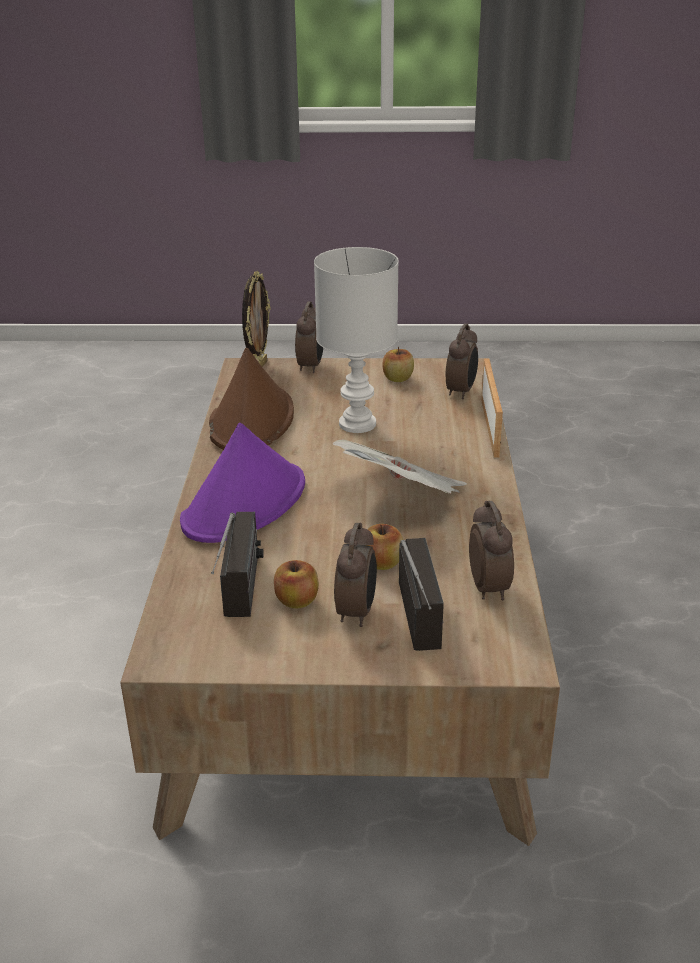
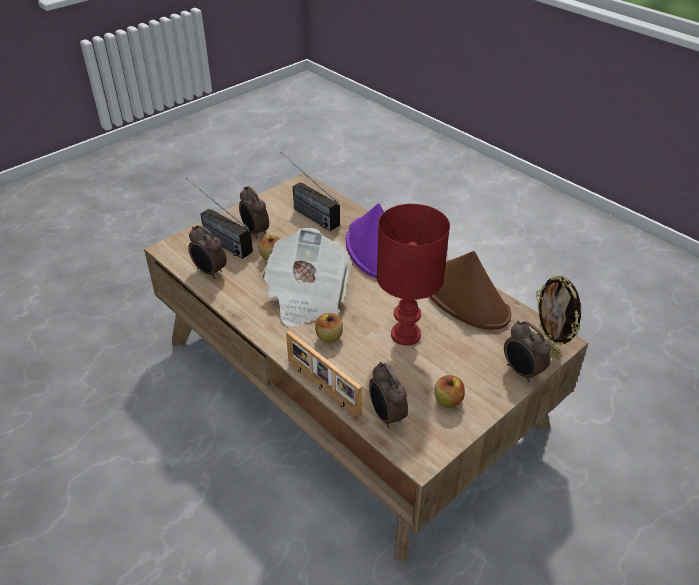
camera: 135 degrees right, 10 degrees up
apple [274,560,319,609] -> apple moved to [315,313,343,343]
white table lamp [314,247,399,433] -> red table lamp [377,204,450,346]

